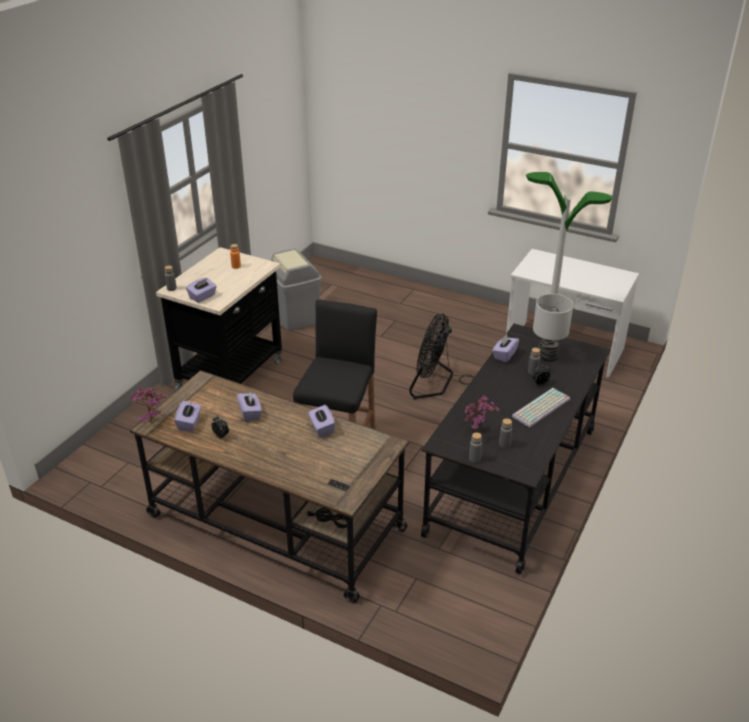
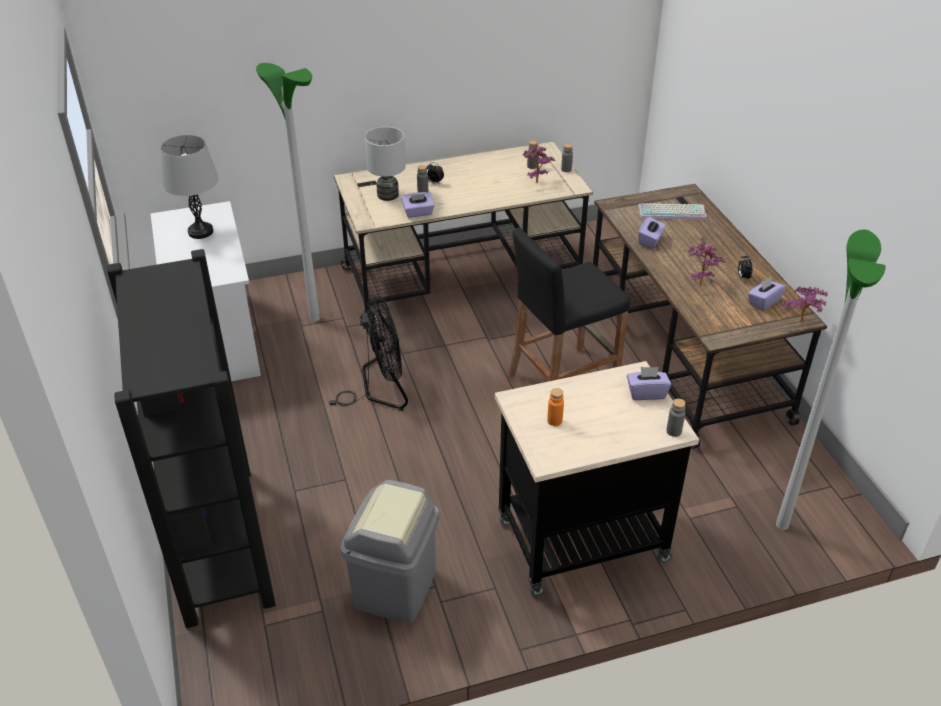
camera: 135 degrees left, 5 degrees up
purple tissue box [237,391,262,422] -> potted plant [688,242,725,285]
black fan [409,314,474,400] -> black fan turned 75 degrees counterclockwise [330,296,408,411]
black desk [421,324,610,575] -> beige desk [334,141,593,322]
keyboard [512,388,570,427] -> keyboard moved to [638,203,707,220]
none -> black bookcase [107,249,276,628]
none -> grey table lamp [160,135,219,239]
none -> floor lamp [776,229,886,530]

